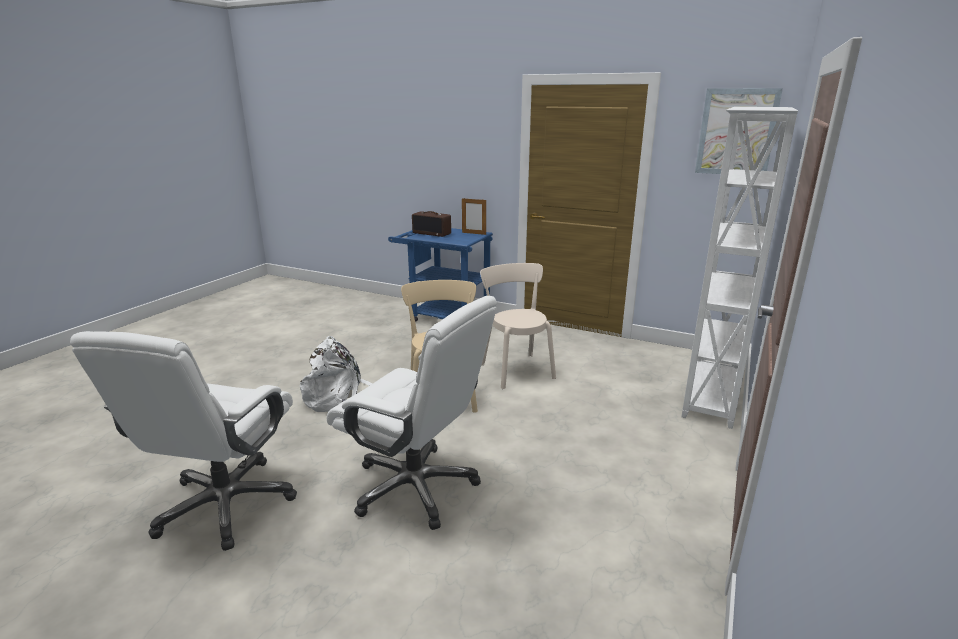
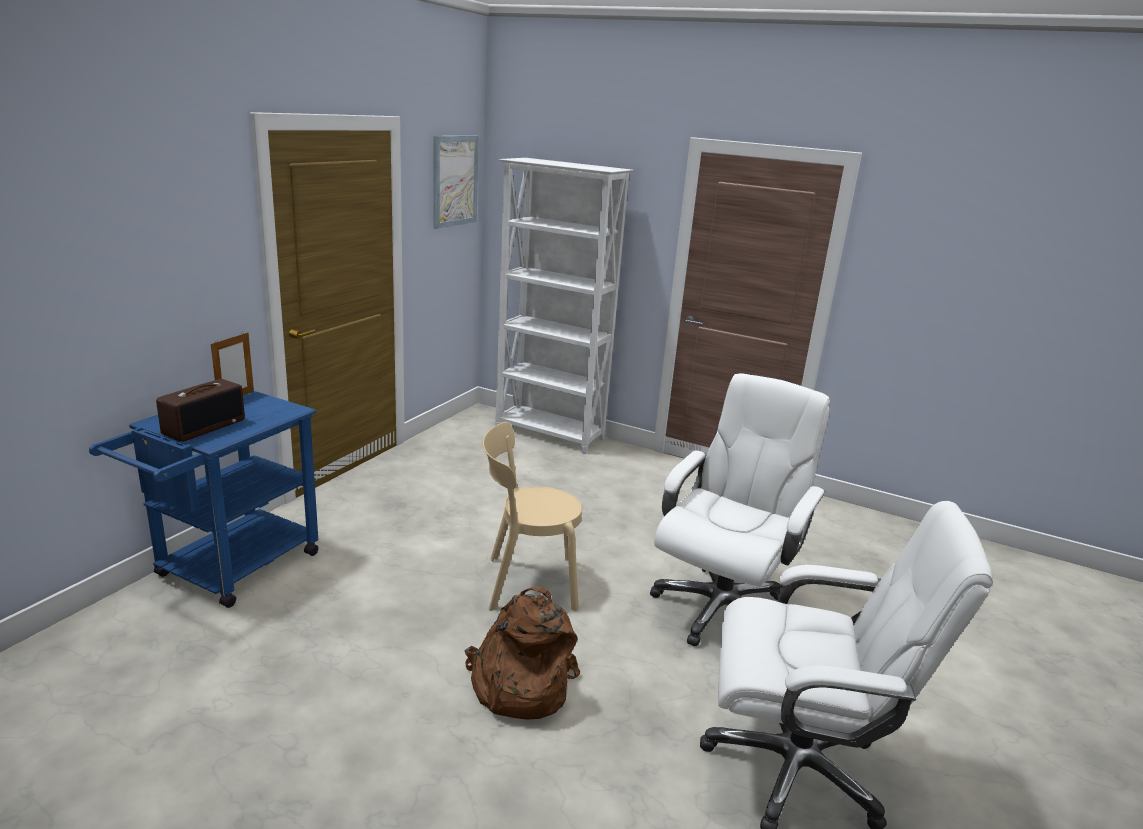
camera: 90 degrees left, 0 degrees up
white backpack [300,336,373,412] -> brown backpack [465,587,580,720]
beige chair [480,263,556,389] -> none

